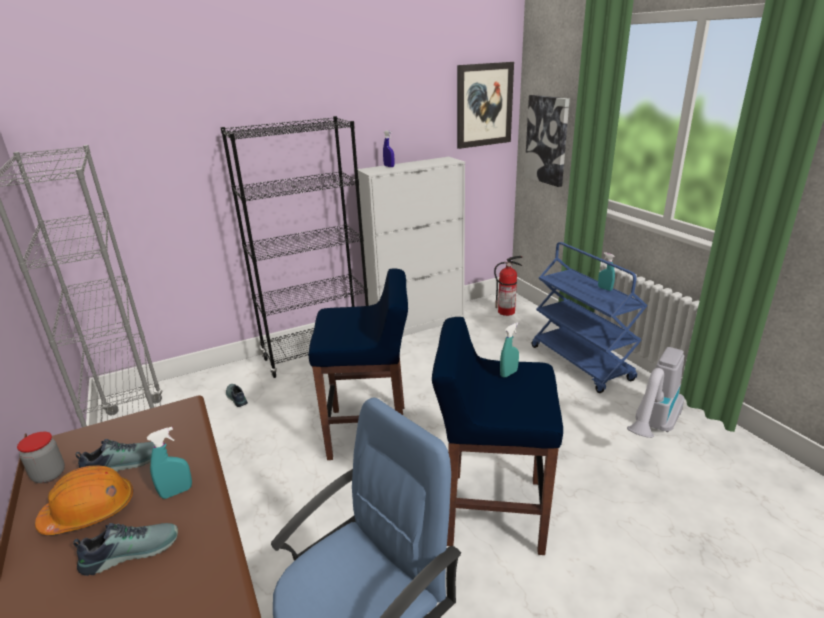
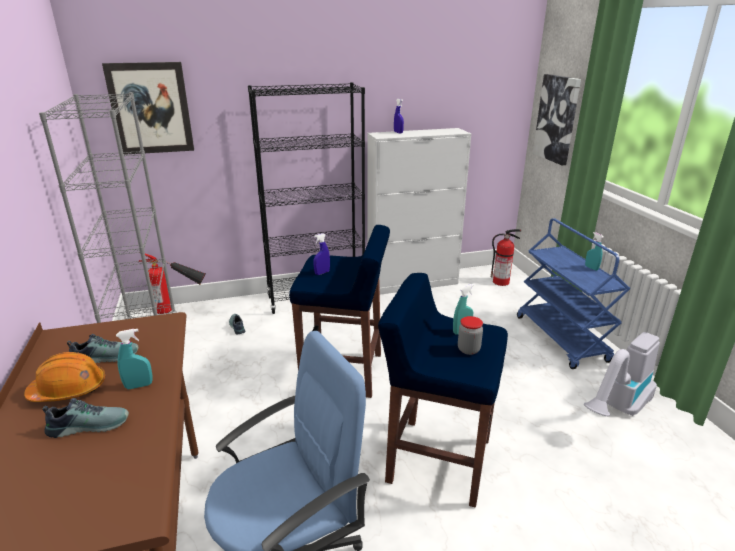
camera: 10 degrees right, 0 degrees up
jar [17,432,65,483] -> jar moved to [458,316,483,355]
picture [457,62,514,149] -> picture moved to [102,62,194,155]
none -> fire extinguisher [139,254,206,314]
none -> blue spray bottle [313,233,330,275]

